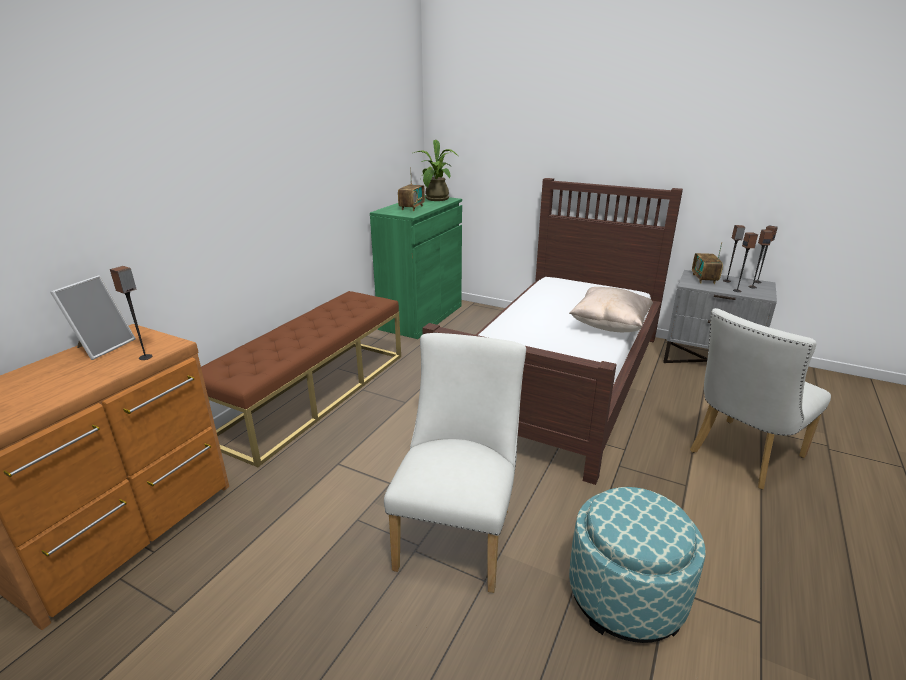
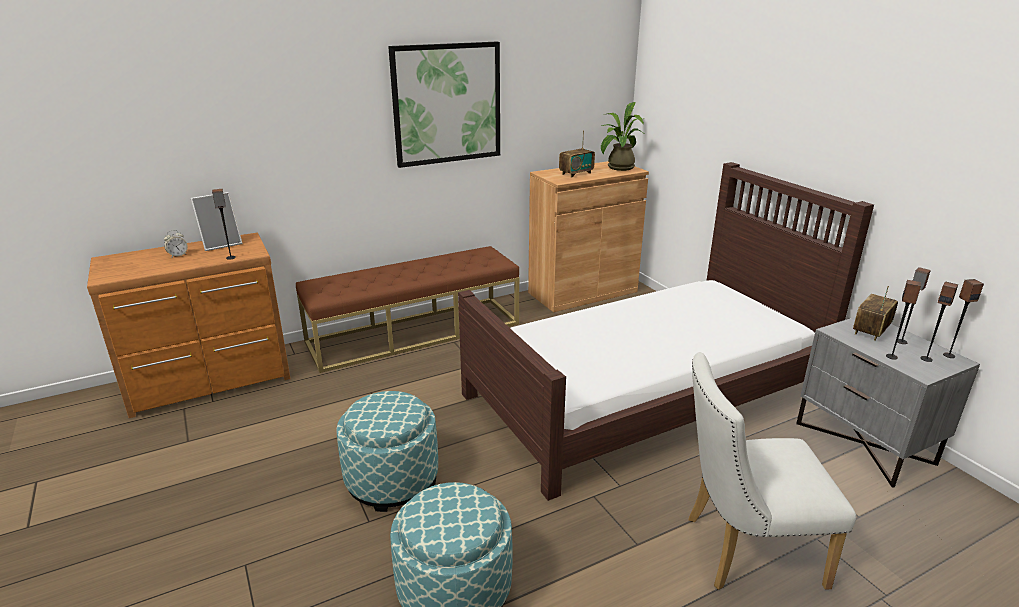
camera: 35 degrees right, 0 degrees up
green cabinet [370,195,462,339] -> brown cabinet [528,161,649,312]
white chair [384,333,526,593] -> ottoman [336,391,438,512]
beige pillow [569,287,653,332] -> none
none -> alarm clock [164,230,188,257]
none -> picture [388,42,500,168]

